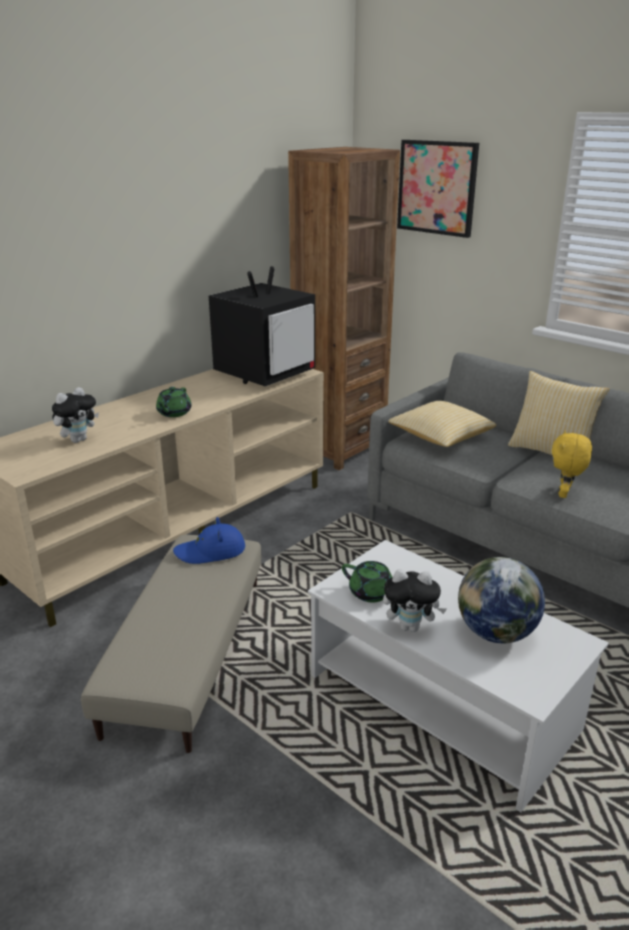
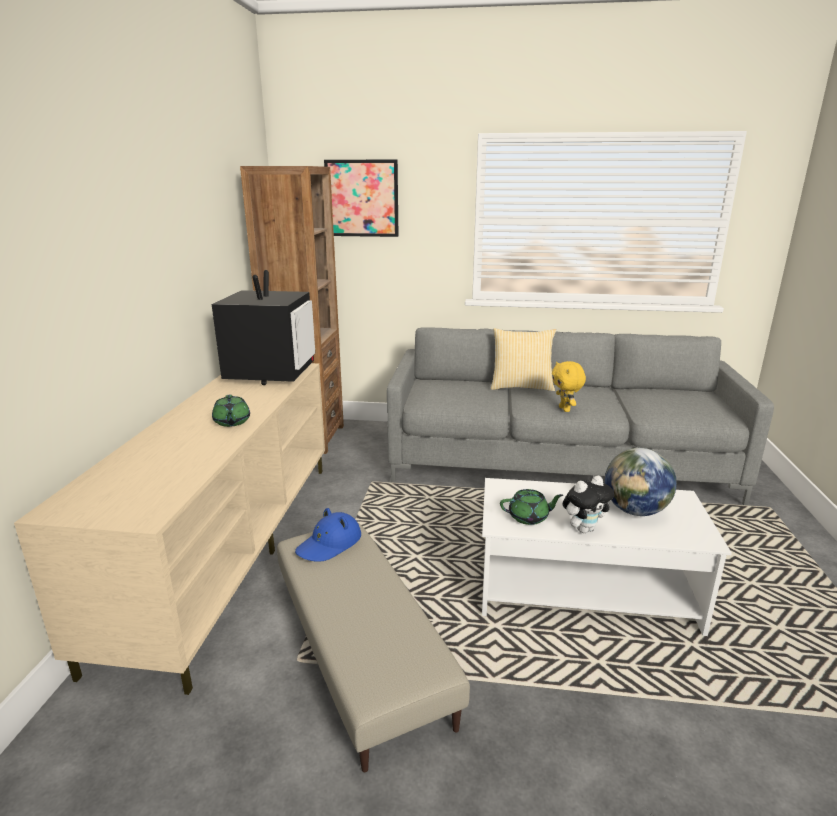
camera: 35 degrees left, 5 degrees down
plush toy [52,387,99,443] -> none
pillow [388,401,496,447] -> none

